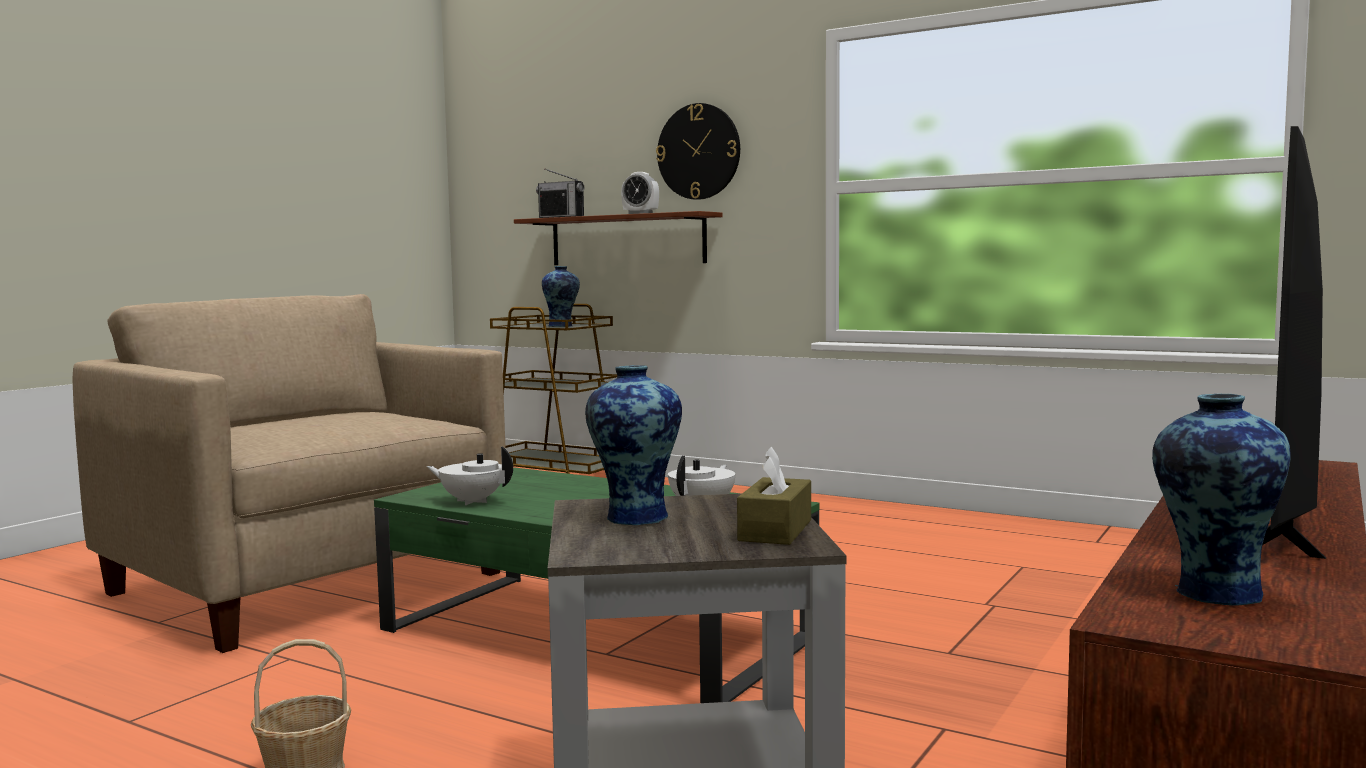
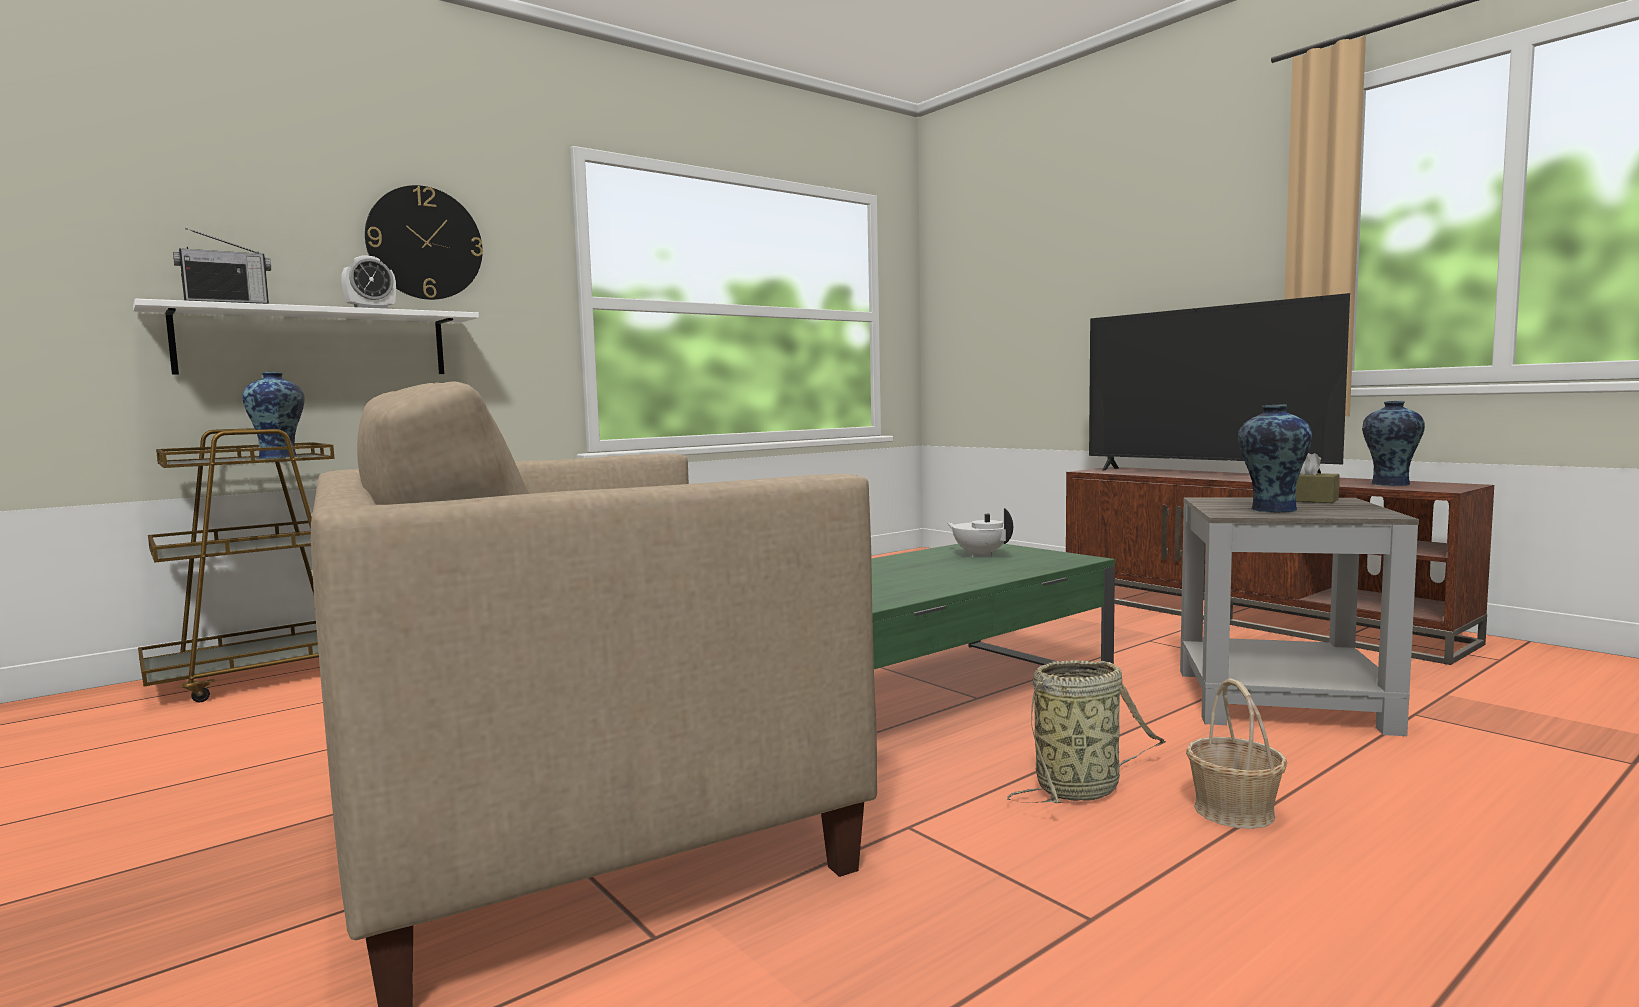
camera: 70 degrees left, 0 degrees up
white teapot [426,446,513,505] -> none
brown shelf [514,211,723,265] -> white shelf [133,299,479,375]
none -> basket [1007,660,1166,803]

